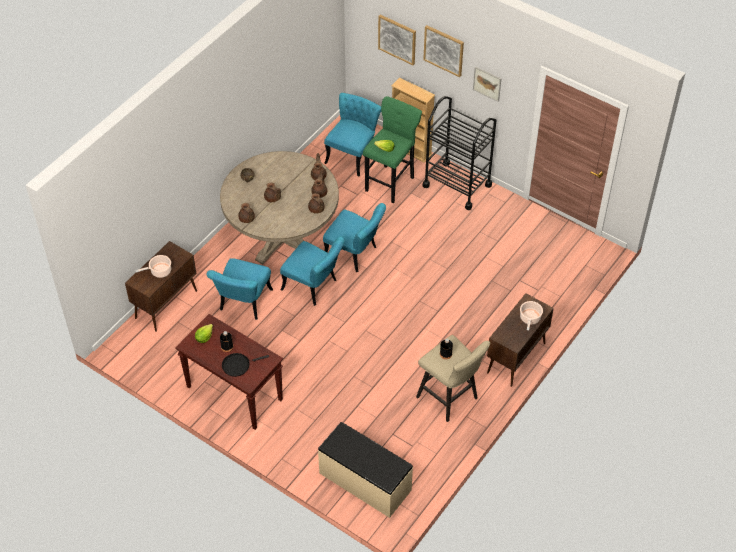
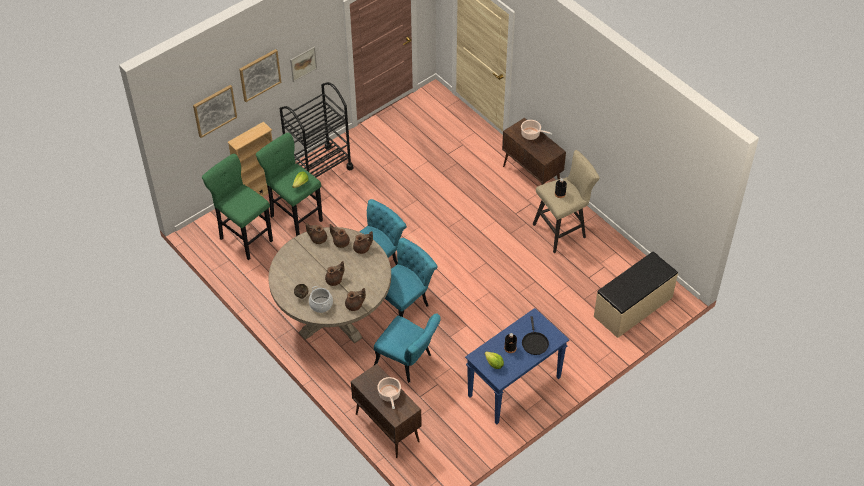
camera: 75 degrees left, 0 degrees up
brown console table [175,314,283,430] -> blue console table [465,308,569,424]
turquoise chair [324,93,381,176] -> green stool [202,154,273,260]
none -> cooking pot [309,286,333,313]

